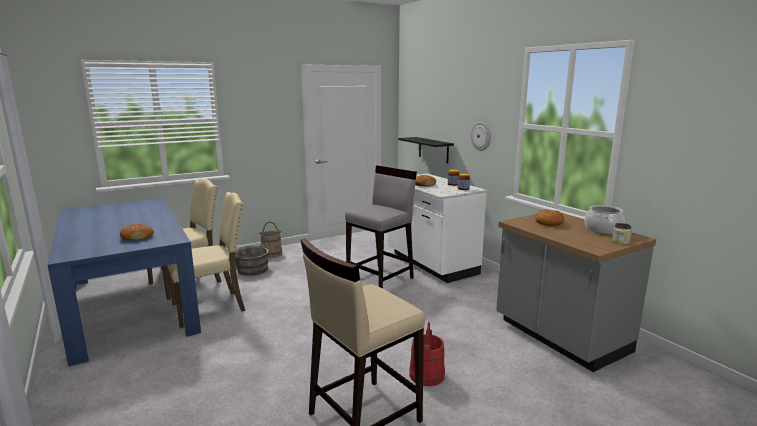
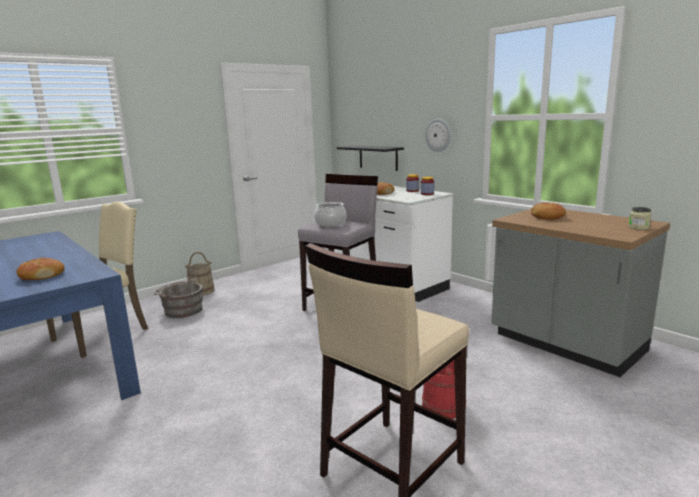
camera: 10 degrees left, 0 degrees up
beige chair [167,192,246,328] -> none
cooking pot [585,205,625,234] -> cooking pot moved to [314,202,346,227]

